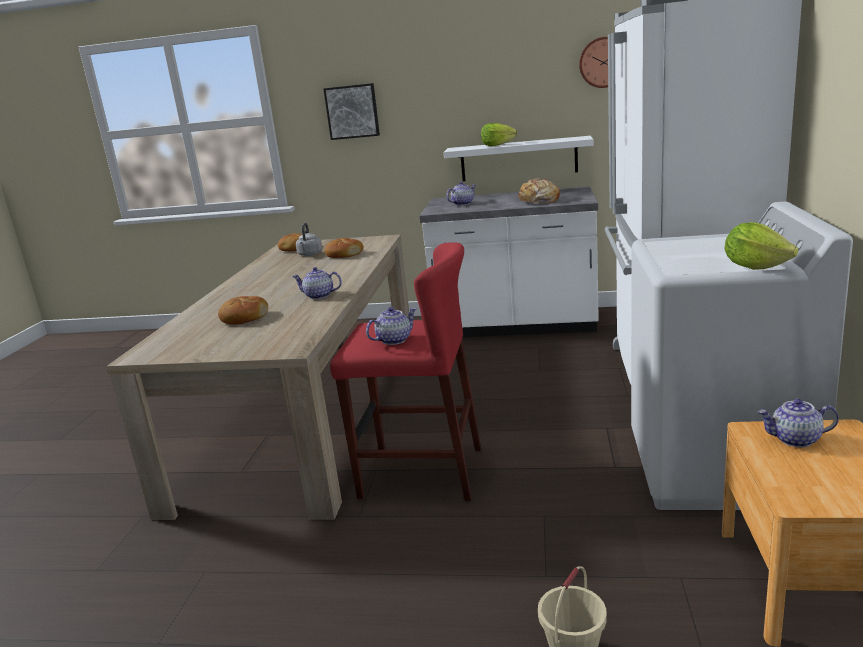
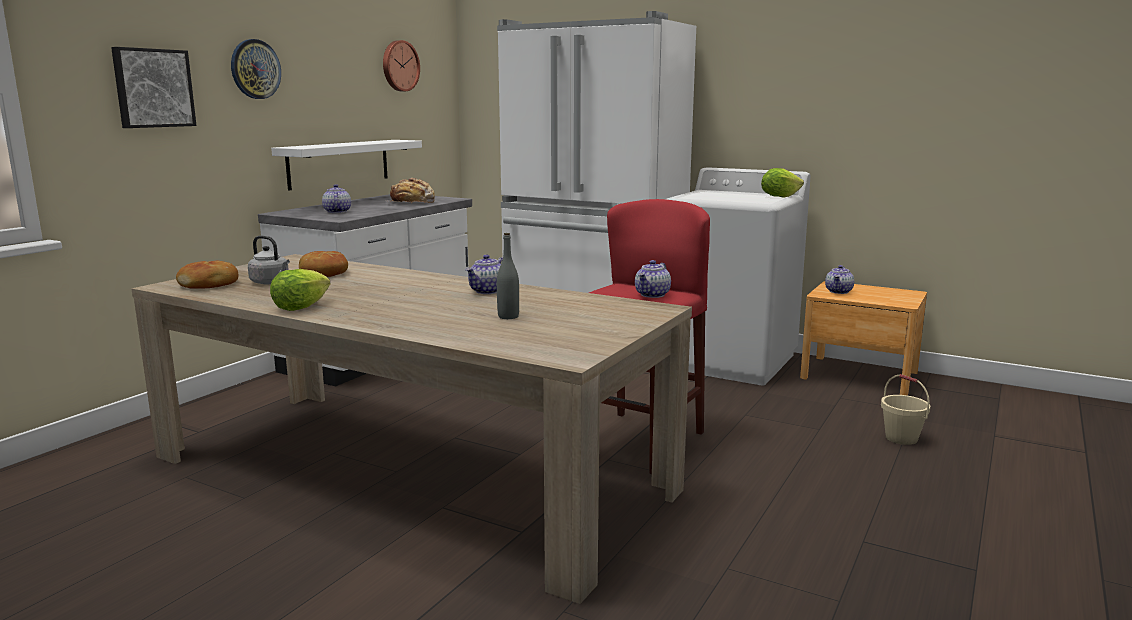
camera: 70 degrees left, 5 degrees down
bread [218,296,268,325] -> grey bottle [497,233,519,319]
teapot [366,307,416,345] -> teapot turned 135 degrees counterclockwise [635,260,671,298]
lettuce [481,123,517,146] -> lettuce moved to [270,269,330,311]
none -> wall clock [231,39,281,99]

